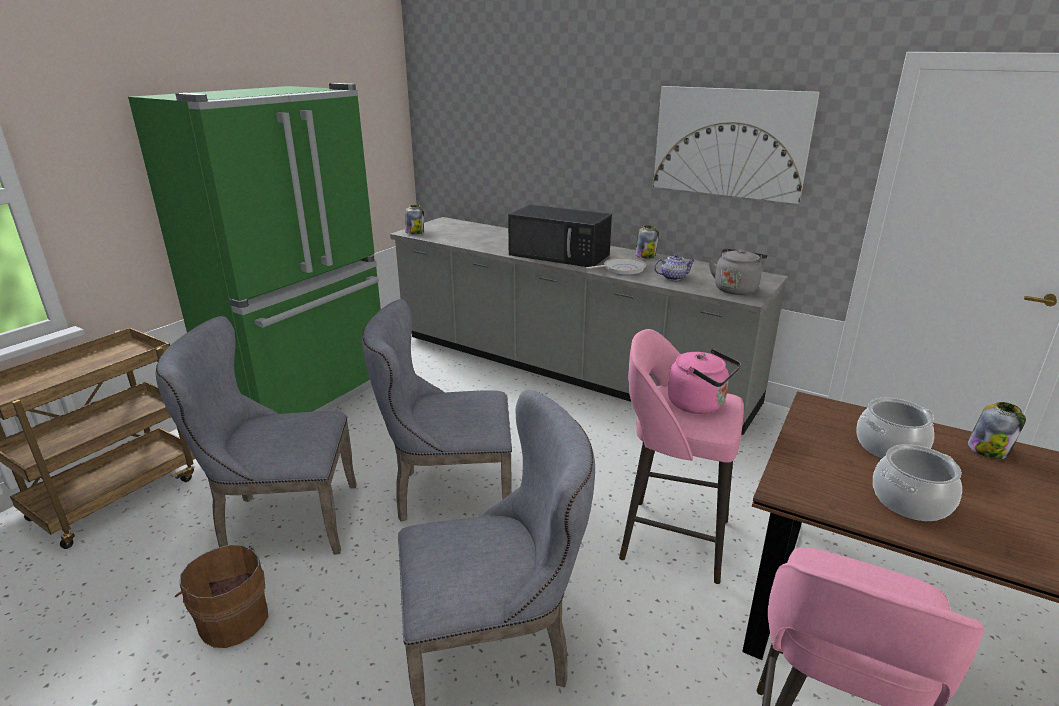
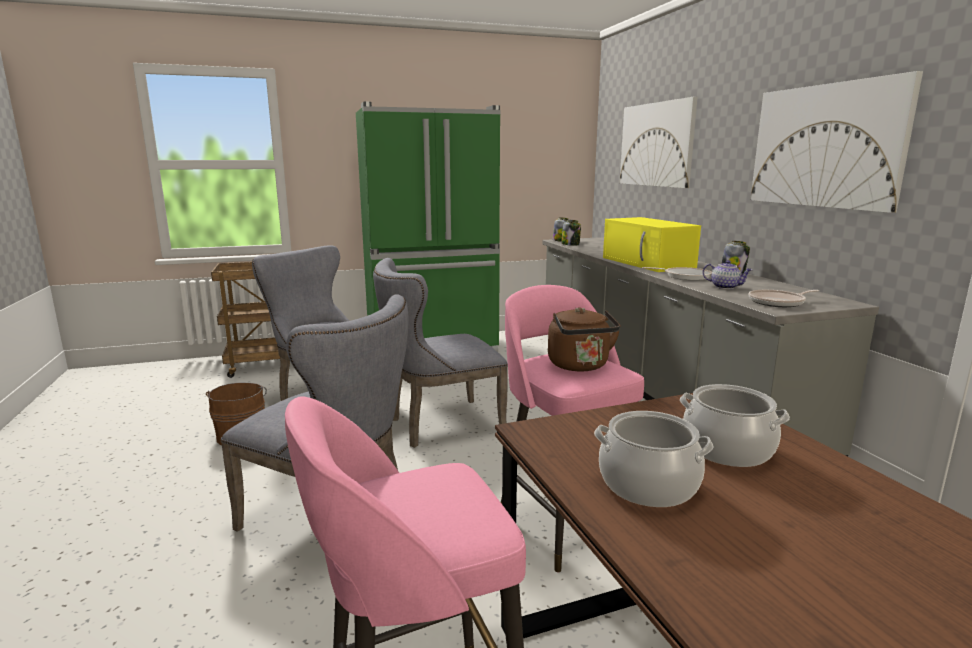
camera: 40 degrees right, 10 degrees down
grey chair [362,299,512,522] -> grey chair turned 60 degrees counterclockwise [373,258,508,448]
black microwave [508,205,612,267] -> yellow microwave [603,217,701,272]
pink kettle [668,349,741,414] -> brown kettle [548,307,621,372]
grey kettle [708,248,767,295] -> frying pan [749,290,819,307]
jar [968,402,1026,459] -> jar moved to [561,220,581,246]
none -> picture [620,97,698,188]

